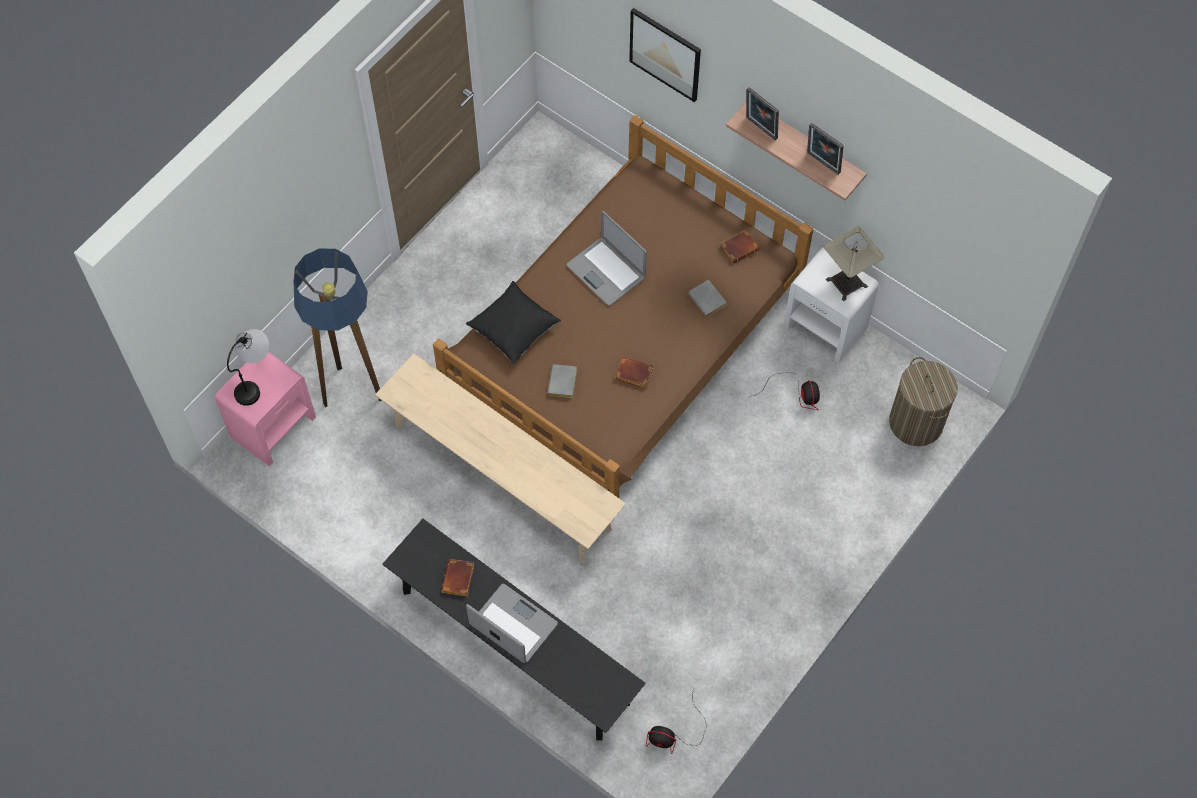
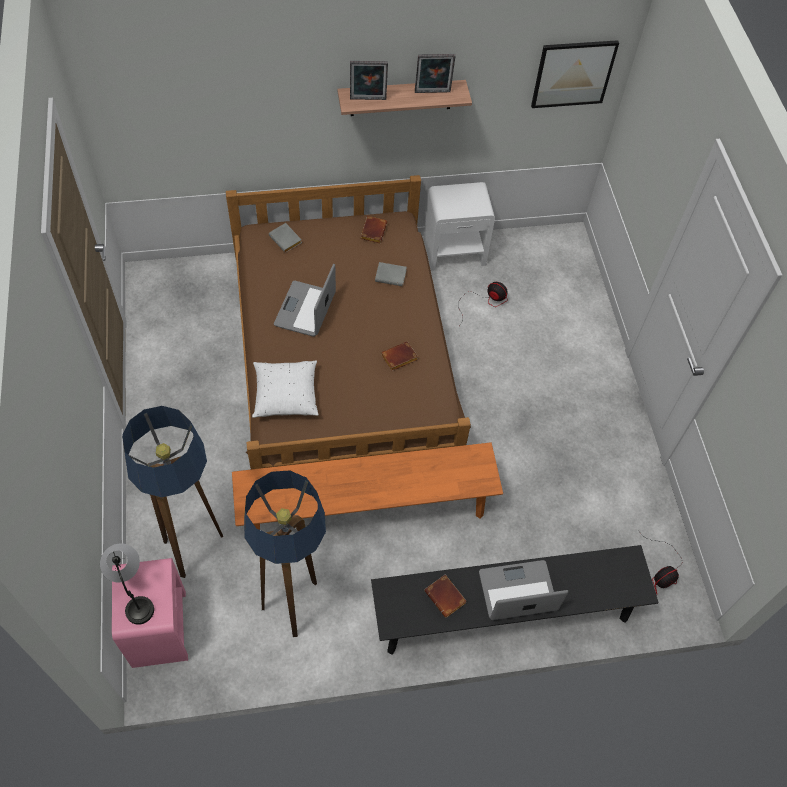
camera: 50 degrees left, 5 degrees down
beige bench [375,353,626,563] -> orange bench [232,442,503,530]
black pillow [466,281,561,364] -> white pillow [252,360,319,418]
grey book [547,364,577,398] -> grey book moved to [269,223,302,253]
laptop [567,211,647,306] -> laptop turned 105 degrees clockwise [274,263,336,337]
picture [629,8,701,102] -> picture moved to [531,40,619,108]
table lamp [824,227,884,301] -> none
laundry basket [889,357,958,446] -> none
none -> floor lamp [244,470,326,637]

